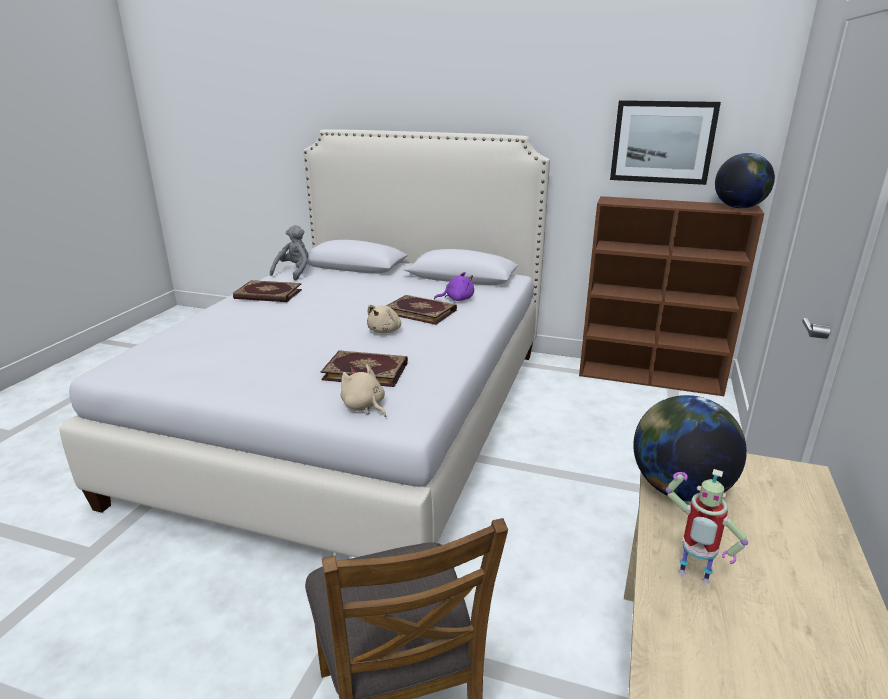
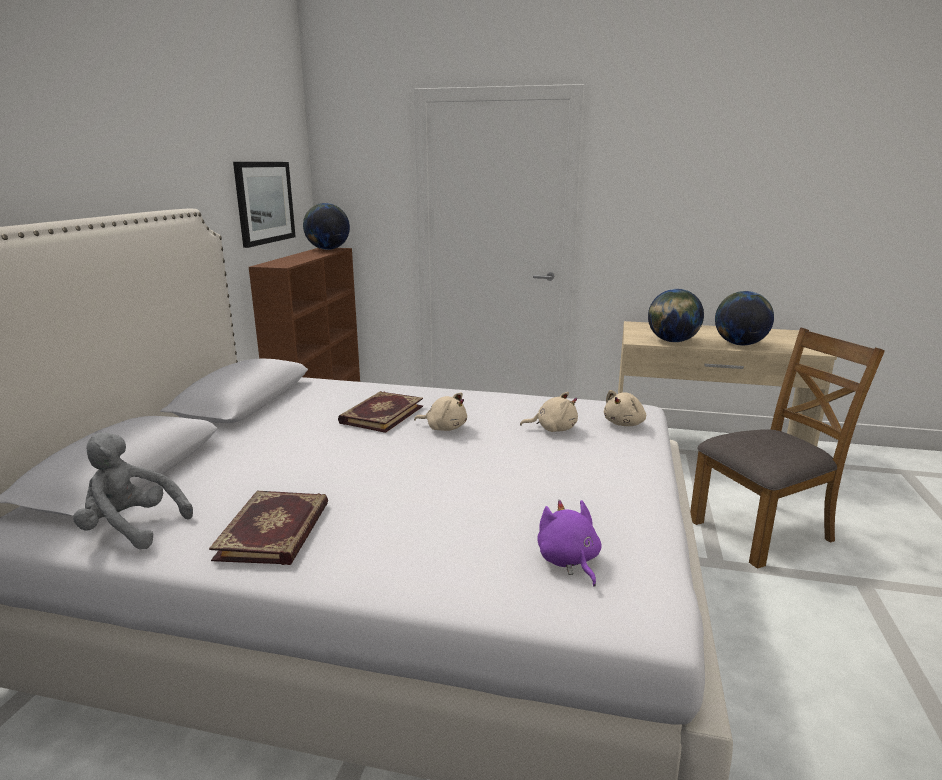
camera: 95 degrees left, 5 degrees down
book [321,350,408,387] -> beige plush toy [520,392,578,432]
purple plush toy [434,272,474,301] -> purple plush toy moved to [537,500,602,586]
toy robot [666,469,748,584] -> globe [715,291,774,345]

